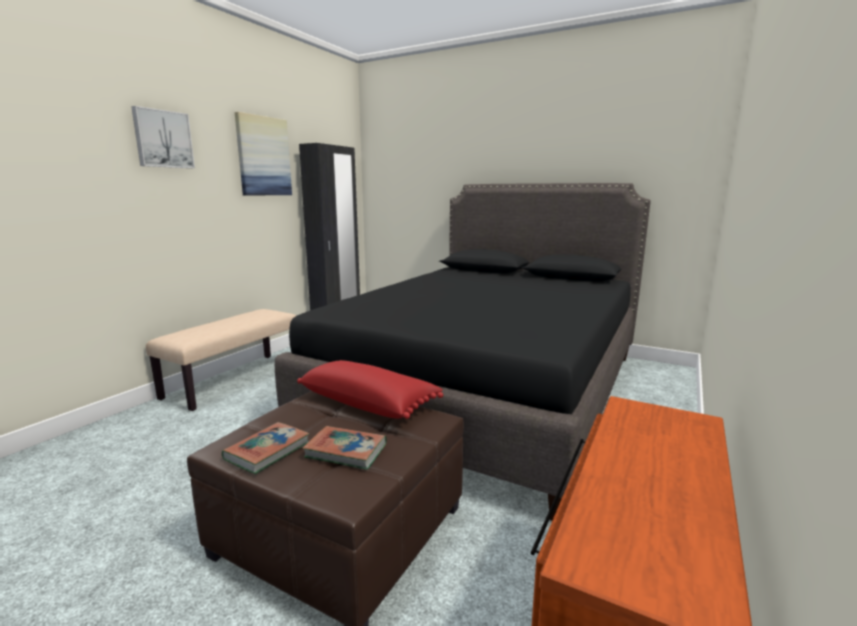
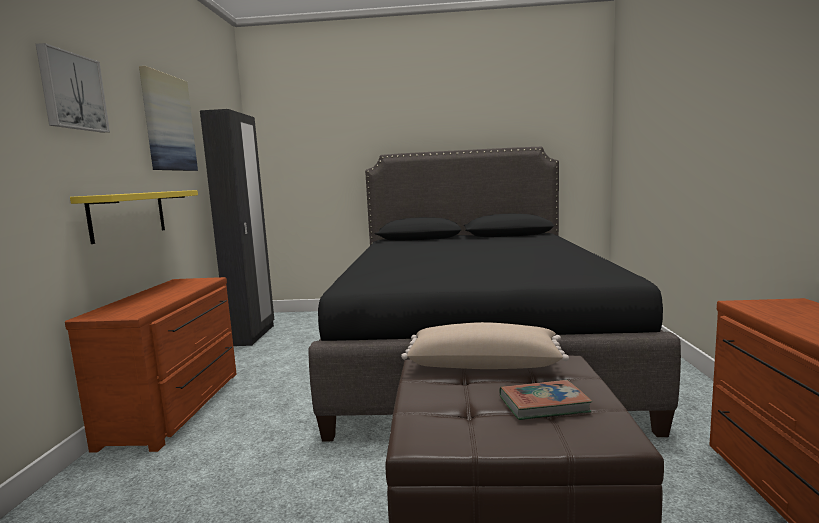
camera: 25 degrees left, 5 degrees down
beige bench [146,309,297,411] -> brown dresser [65,277,237,452]
book [222,422,309,474] -> none
red pillow [297,360,443,419] -> beige pillow [401,322,569,369]
none -> yellow shelf [70,190,198,244]

